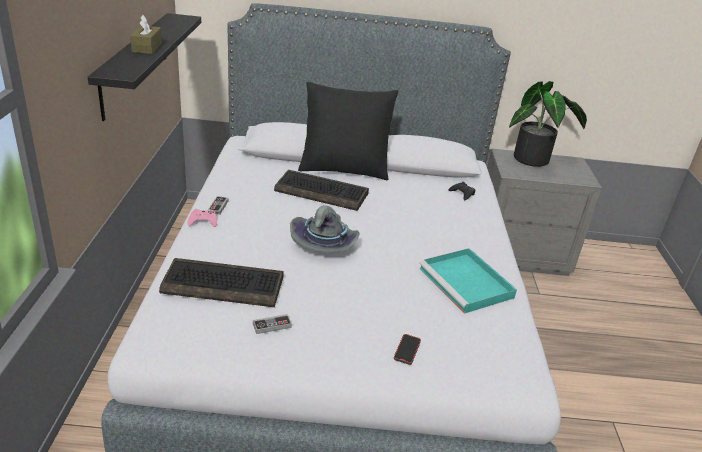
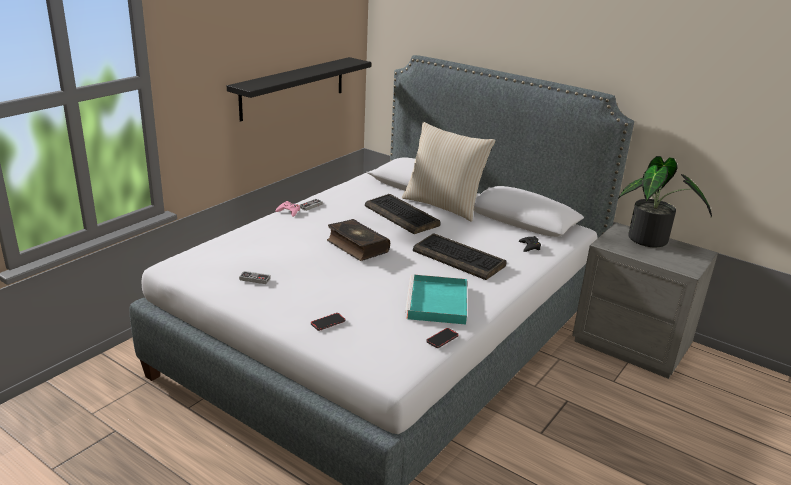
camera: 35 degrees right, 5 degrees down
brown tissue box [130,15,162,54] -> none
keyboard [159,258,283,307] -> keyboard moved to [413,233,507,280]
grey hat [290,205,359,254] -> book [327,219,390,261]
black pillow [298,82,398,180] -> beige pillow [402,122,496,222]
none -> phone [426,328,459,348]

